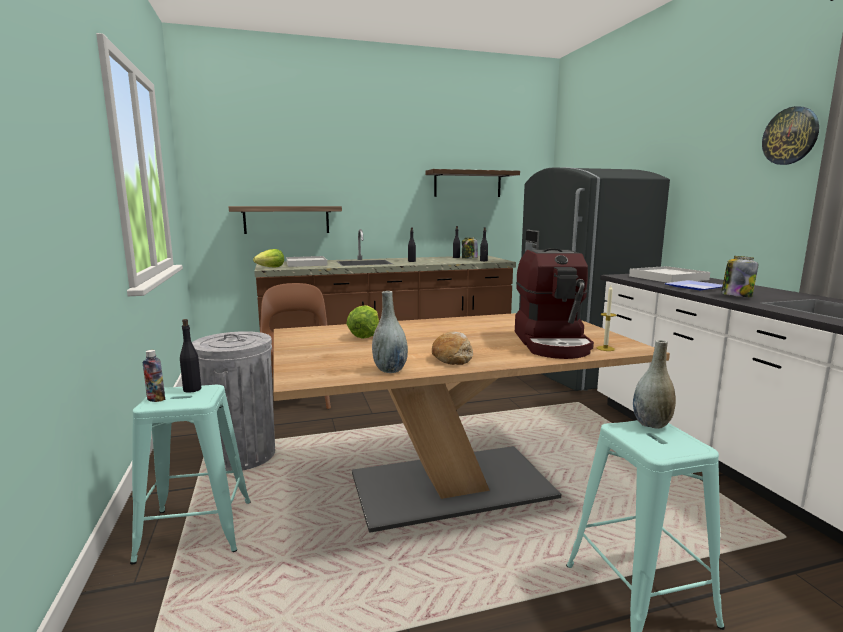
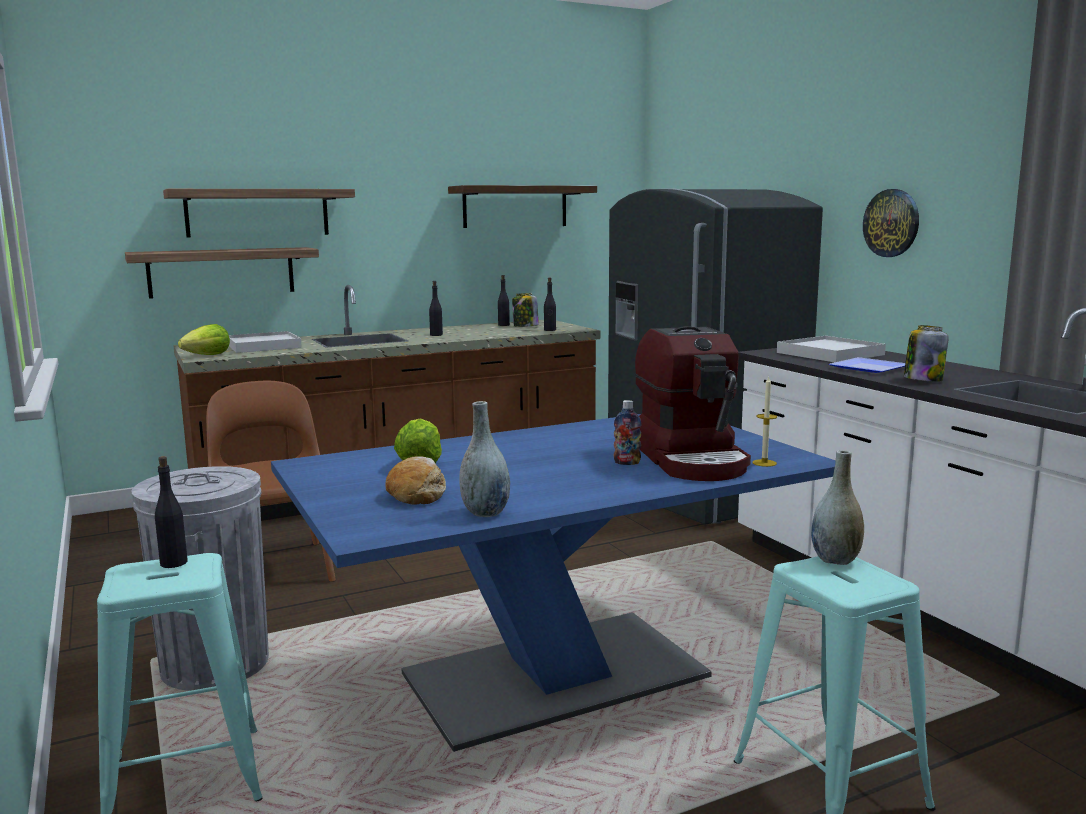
camera: 10 degrees left, 0 degrees up
bottle [143,350,165,402] -> bottle moved to [614,400,641,465]
brown dining table [273,313,670,533] -> blue dining table [271,414,836,752]
bread [432,332,473,365] -> bread moved to [385,456,446,505]
wall clock [762,106,819,165] -> wall clock moved to [863,189,919,257]
none -> shelf [163,189,355,237]

